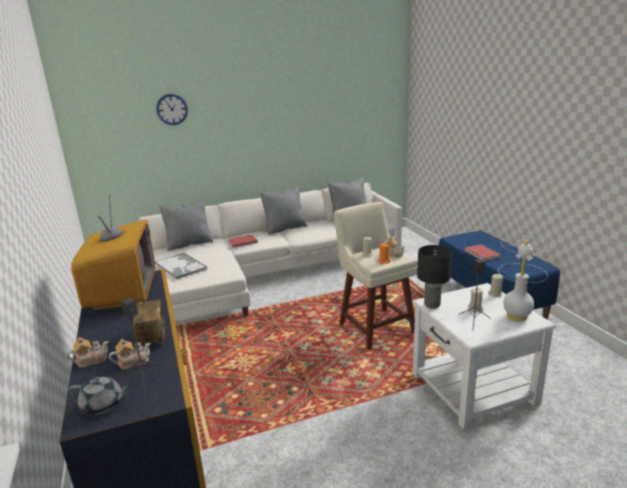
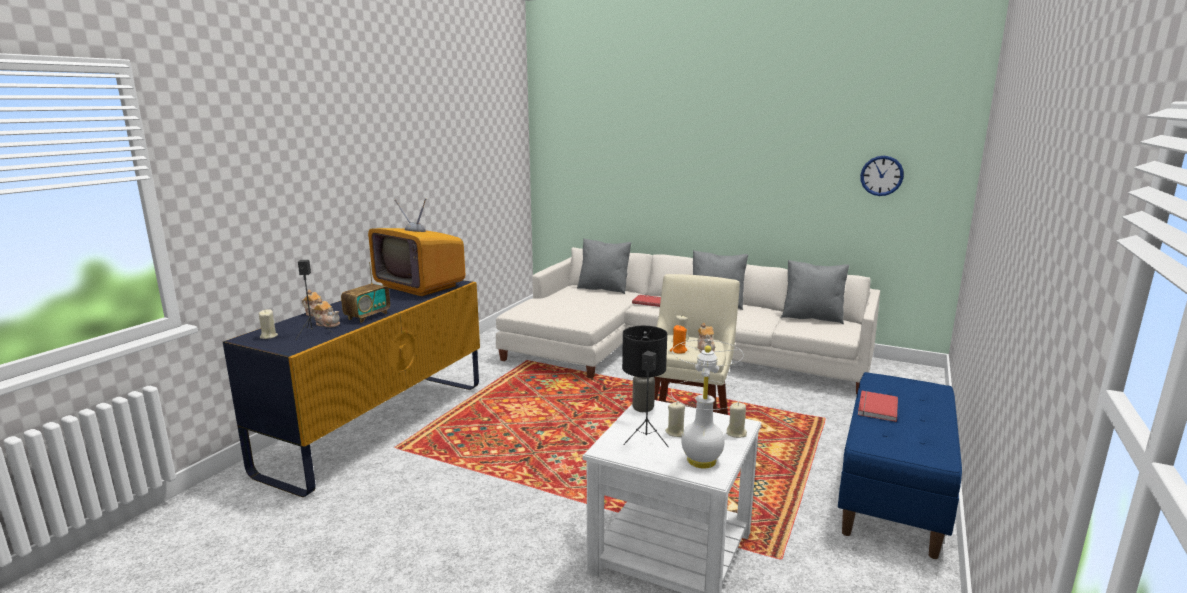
camera: 45 degrees right, 5 degrees down
grey teapot [69,375,131,415] -> beige candle [259,309,278,339]
television [71,195,155,310] -> television turned 90 degrees clockwise [368,198,465,296]
tray [155,253,207,279] -> none
wall clock [156,94,188,125] -> wall clock moved to [860,156,904,196]

